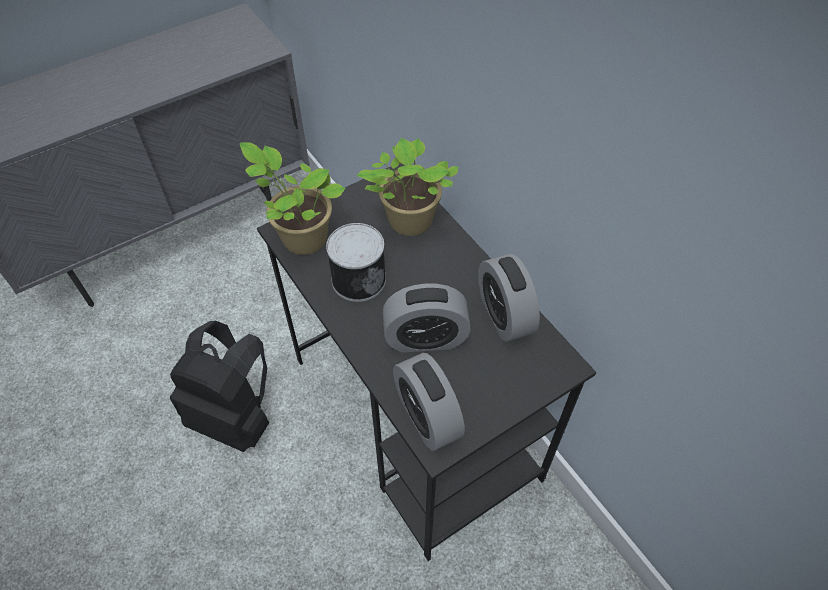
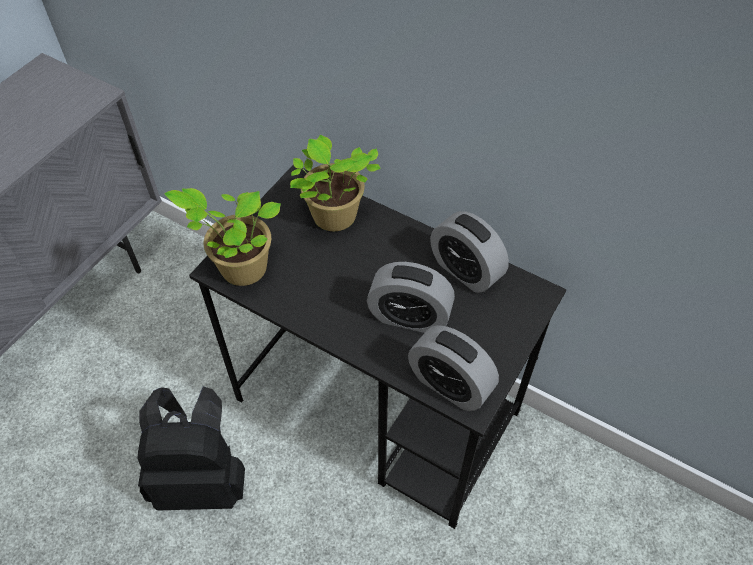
camera: 25 degrees left, 0 degrees up
can [326,223,386,302] -> none
alarm clock [383,283,471,352] -> alarm clock turned 45 degrees clockwise [367,262,455,333]

